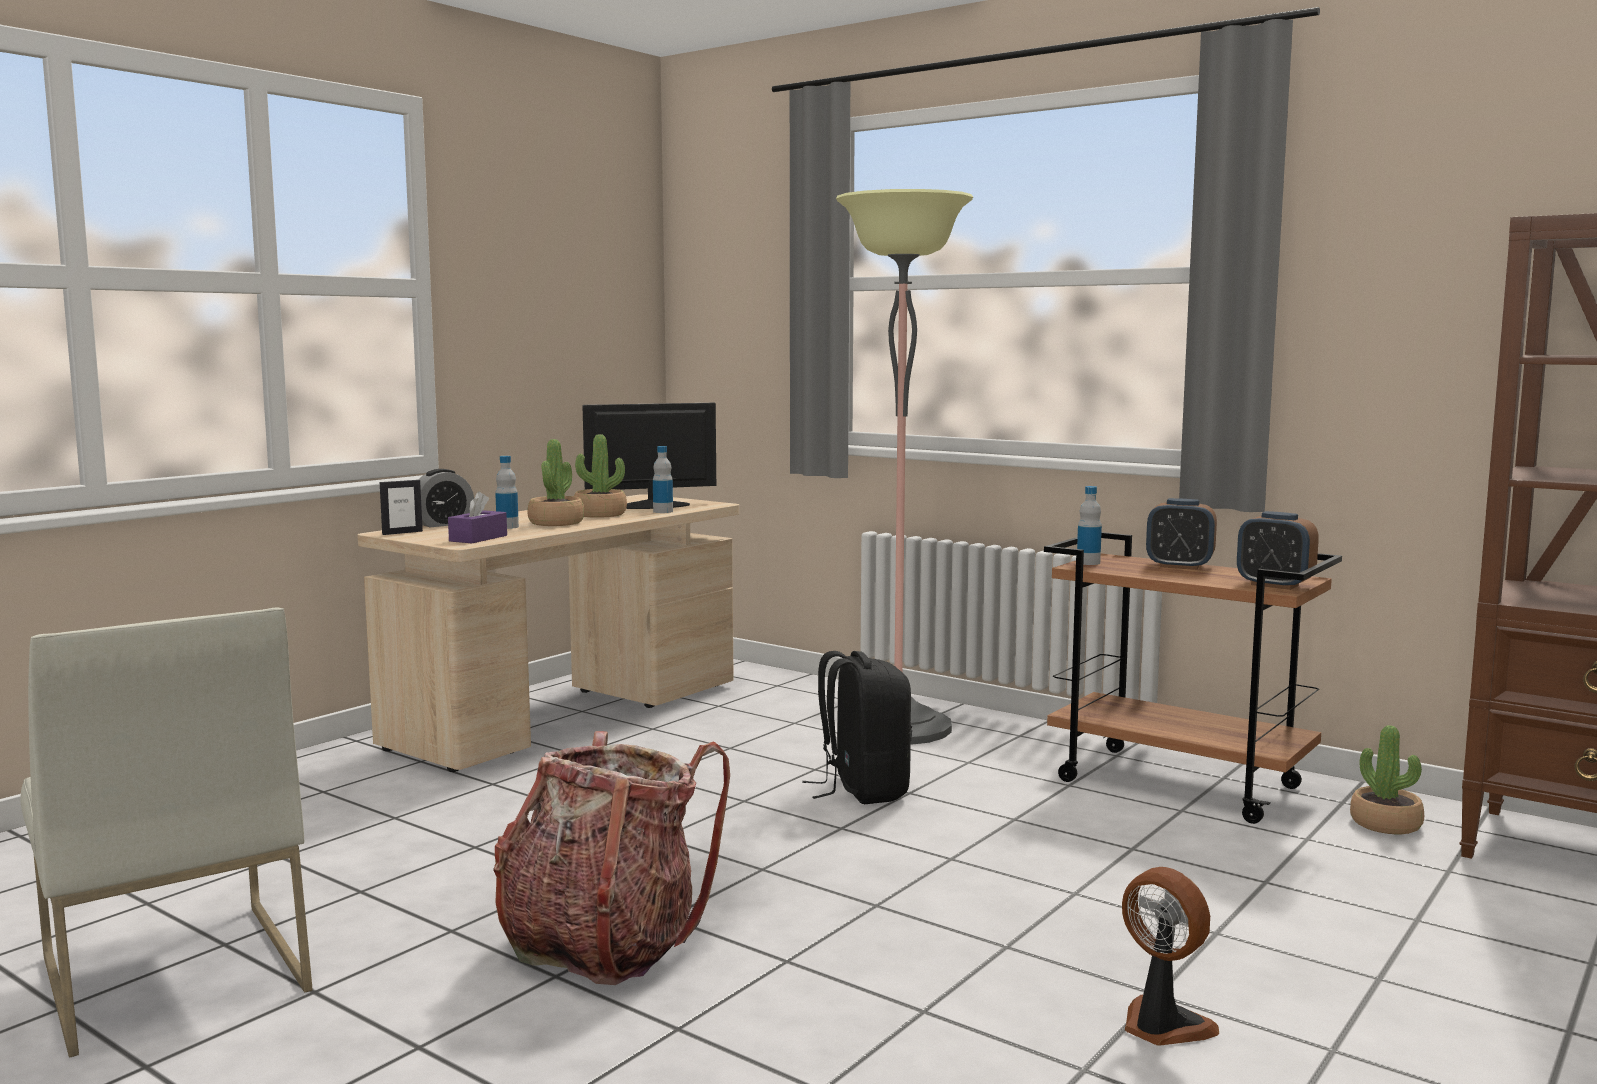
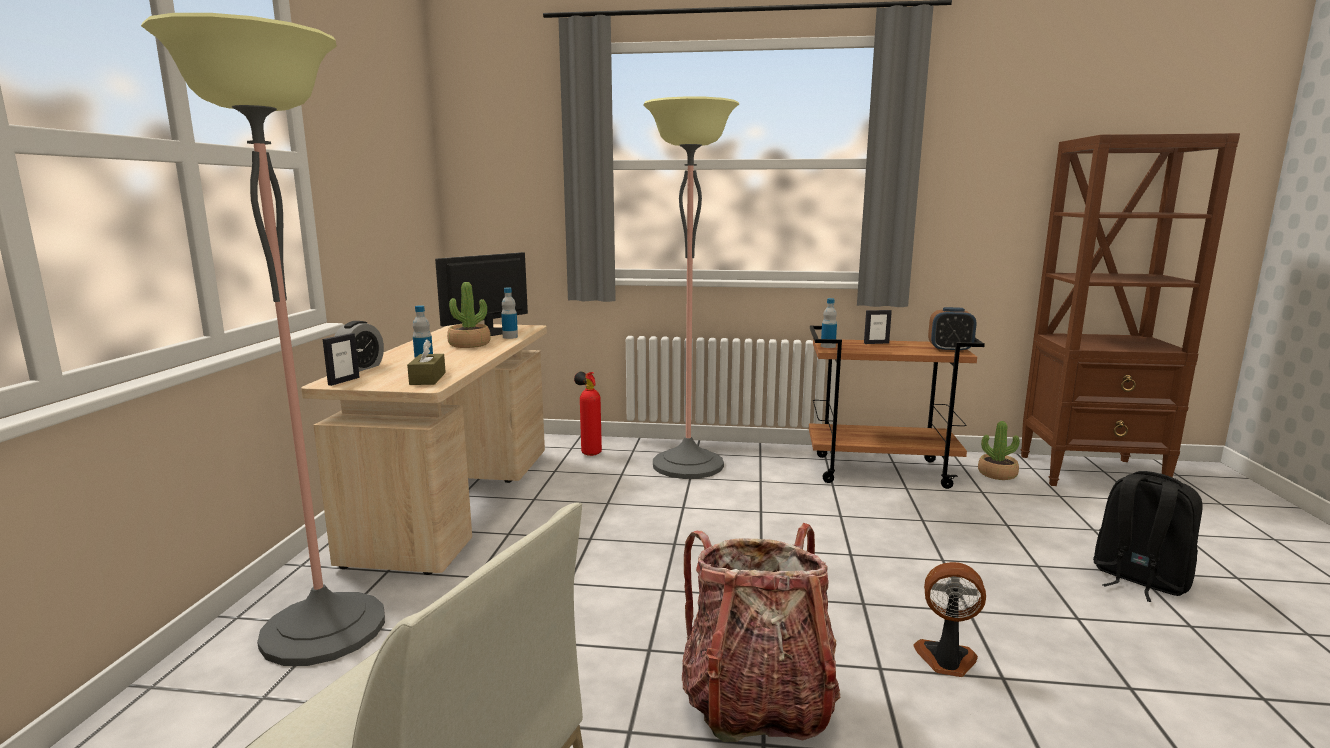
camera: 30 degrees left, 5 degrees up
purple tissue box [448,491,507,543] -> brown tissue box [407,339,446,385]
potted plant [527,439,585,526] -> none
black backpack [802,651,912,804] -> black backpack moved to [1093,471,1203,602]
fan [1122,867,1219,1045] -> fan moved to [913,562,986,677]
alarm clock [1146,498,1217,570] -> picture frame [864,310,892,344]
none -> floor lamp [141,13,385,666]
none -> fire extinguisher [574,371,602,456]

